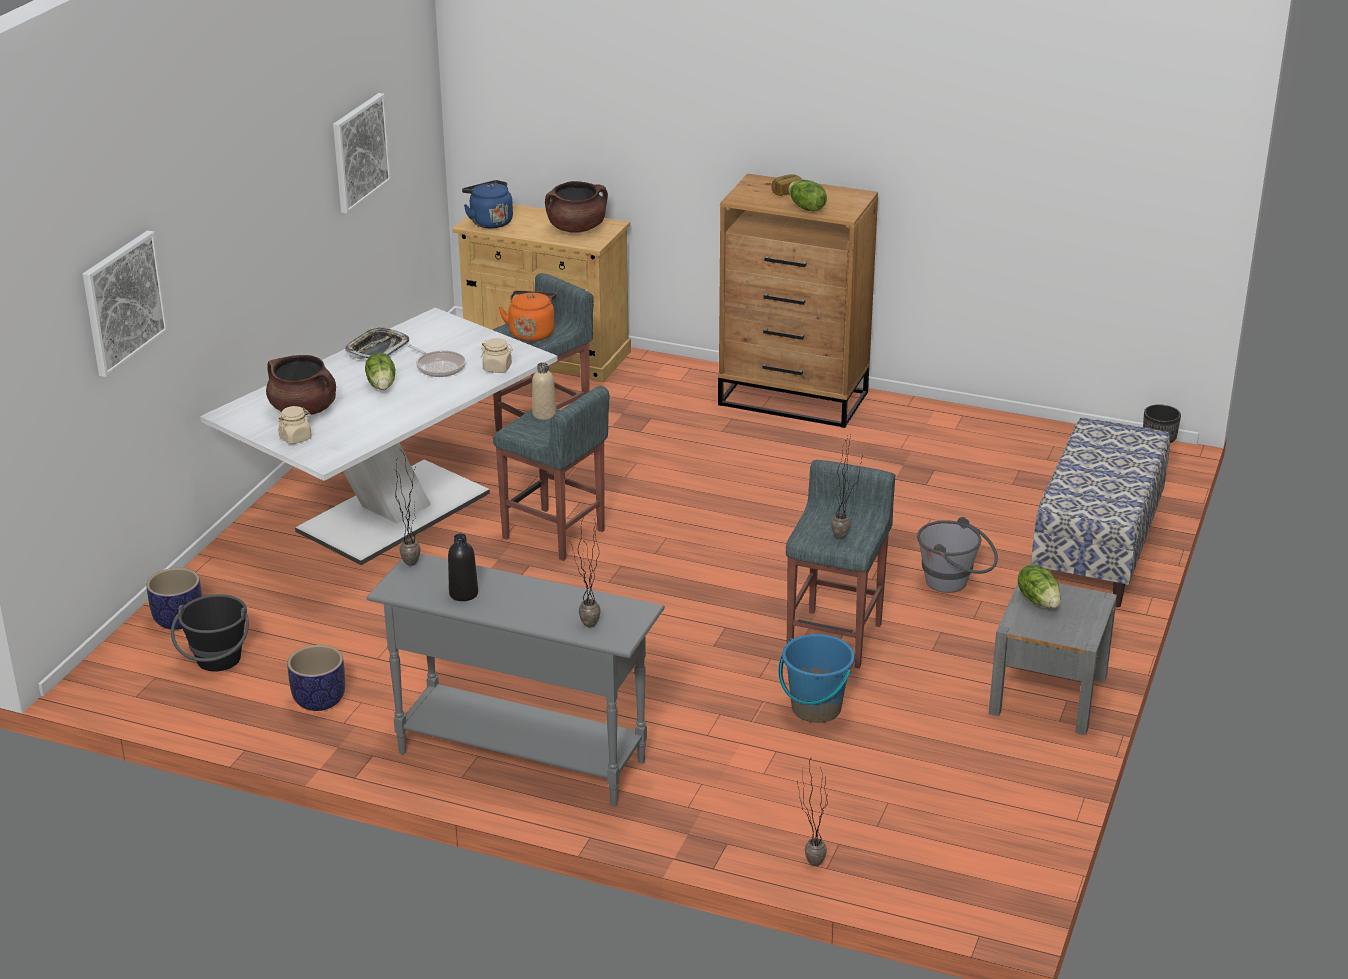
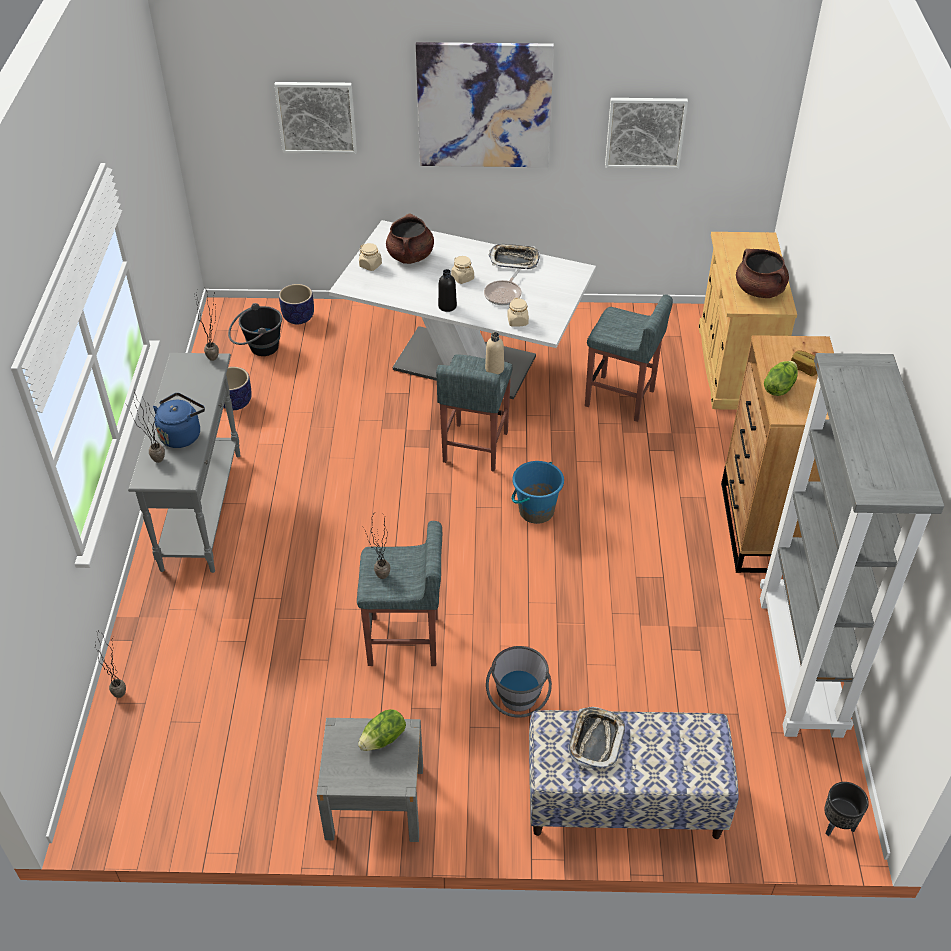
camera: 70 degrees right, 15 degrees up
lettuce [365,353,395,390] -> beige jar [451,256,474,284]
black bottle [448,533,478,601] -> black bottle moved to [438,269,457,312]
blue kettle [462,180,513,229] -> blue kettle moved to [153,393,205,448]
orange kettle [499,290,557,341] -> none
blue bucket [778,634,855,723] -> blue bucket moved to [512,461,564,524]
none -> picture [416,42,554,167]
none -> tray [568,707,625,769]
none -> grey bookcase [760,353,944,738]

